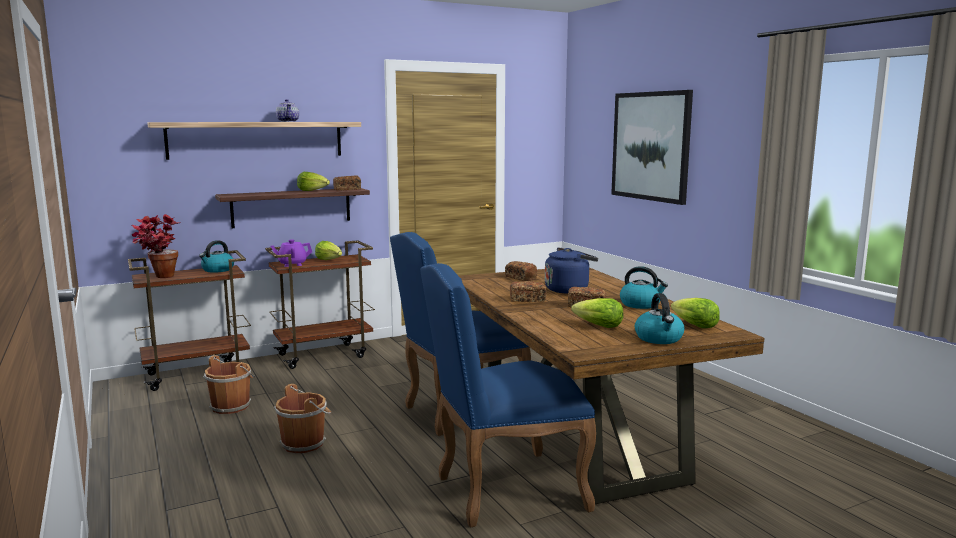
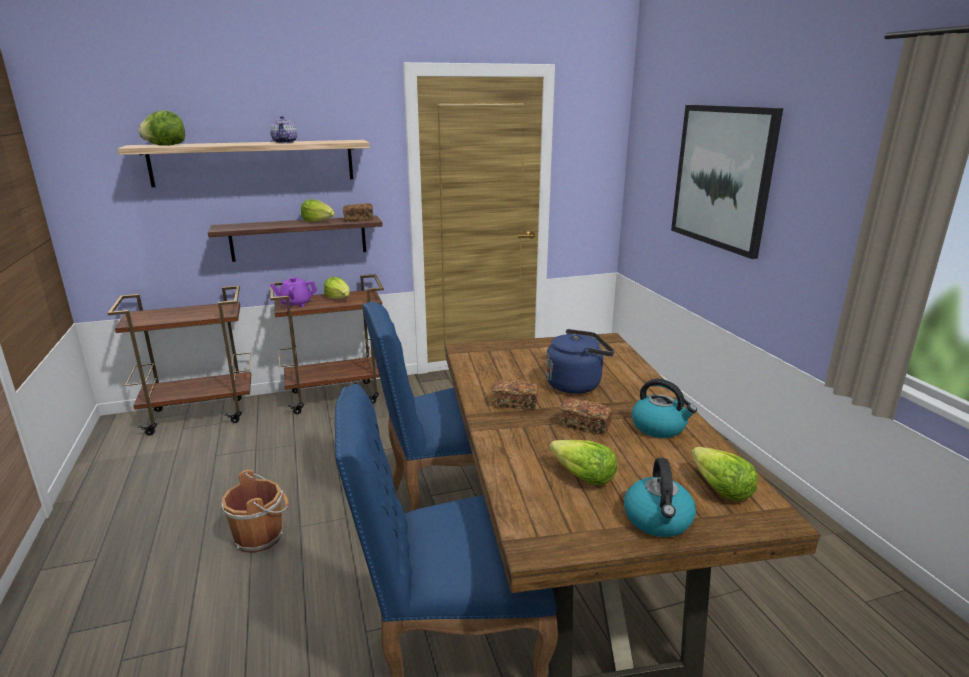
camera: 10 degrees right, 10 degrees up
potted plant [132,214,180,278] -> none
kettle [199,240,234,273] -> none
brown bucket [203,355,255,414] -> none
bread [505,261,537,281] -> none
none -> lettuce [138,110,185,146]

